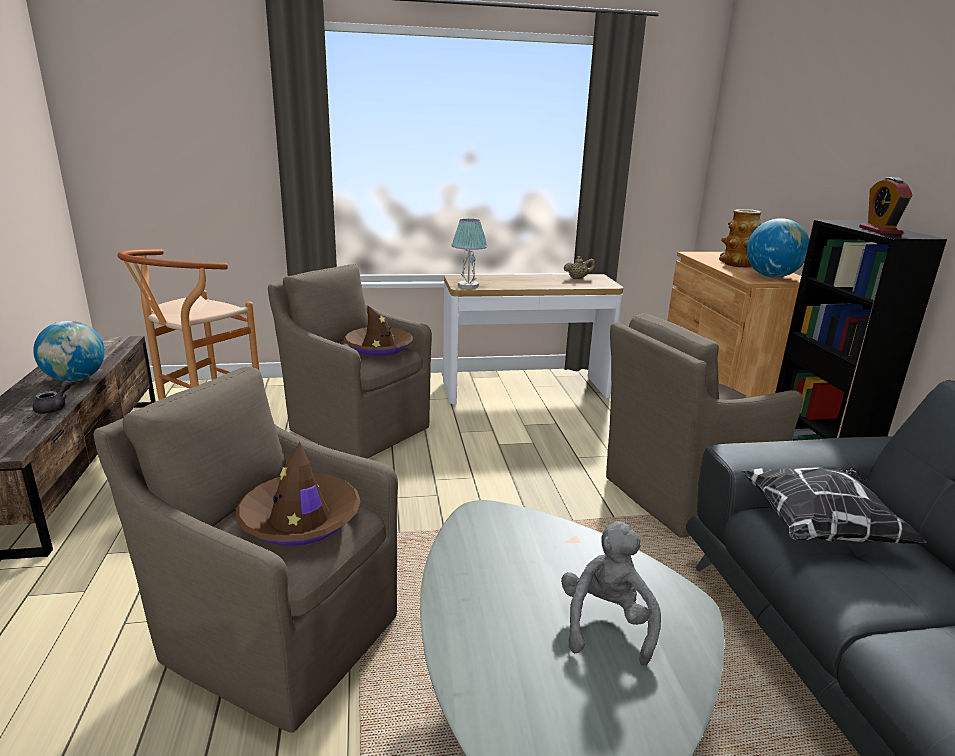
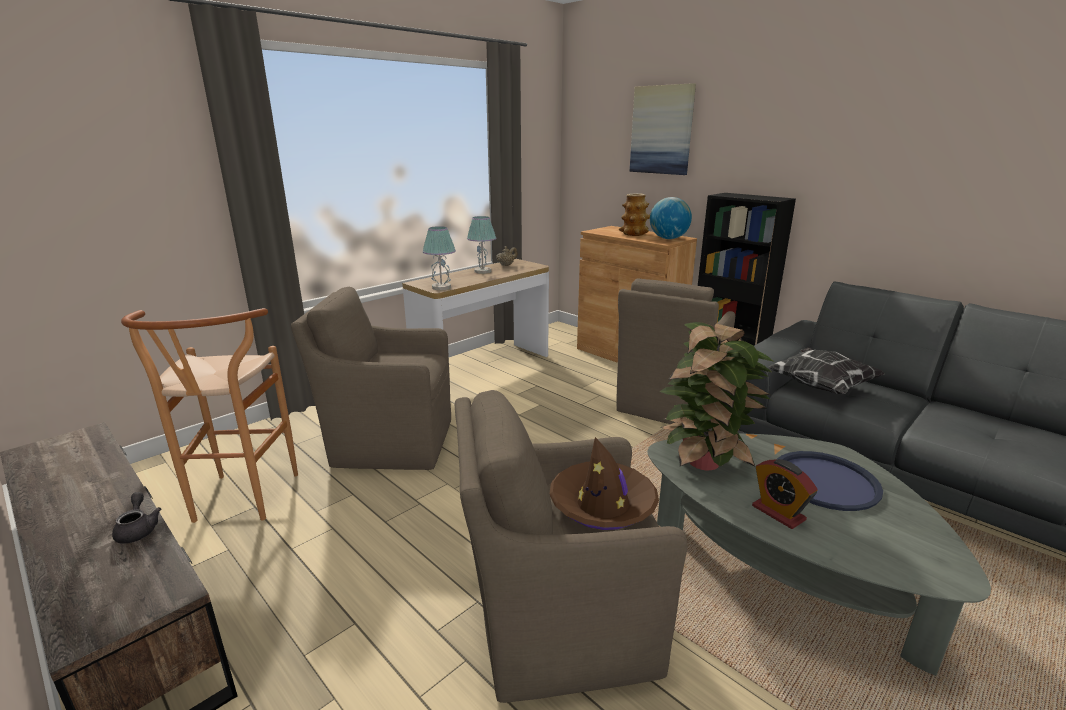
camera: 35 degrees left, 0 degrees up
globe [33,321,105,382] -> none
brown hat [344,306,414,356] -> none
grey plush toy [561,521,661,666] -> blue tray [776,451,883,511]
alarm clock [859,177,912,235] -> alarm clock moved to [752,459,818,529]
none -> table lamp [467,216,496,274]
none -> picture [629,83,696,175]
none -> potted plant [660,322,774,470]

